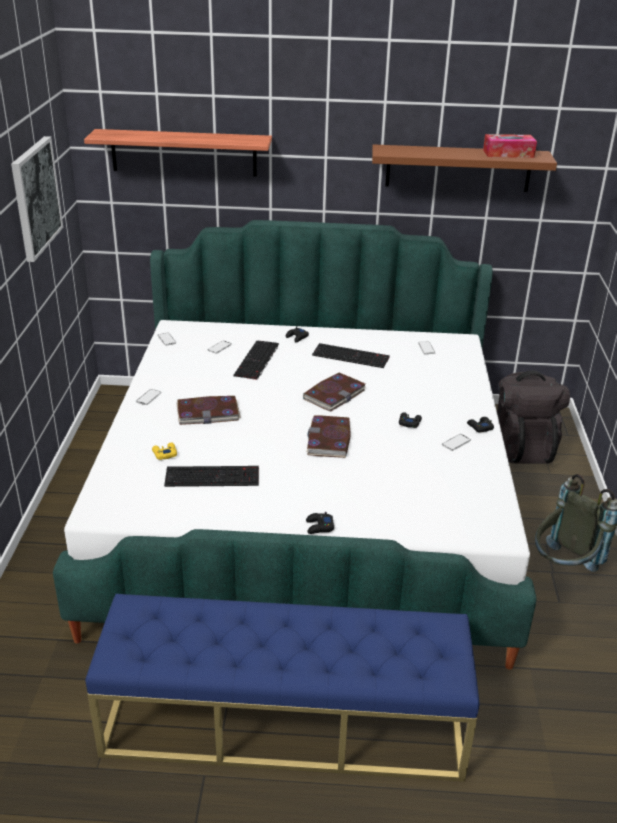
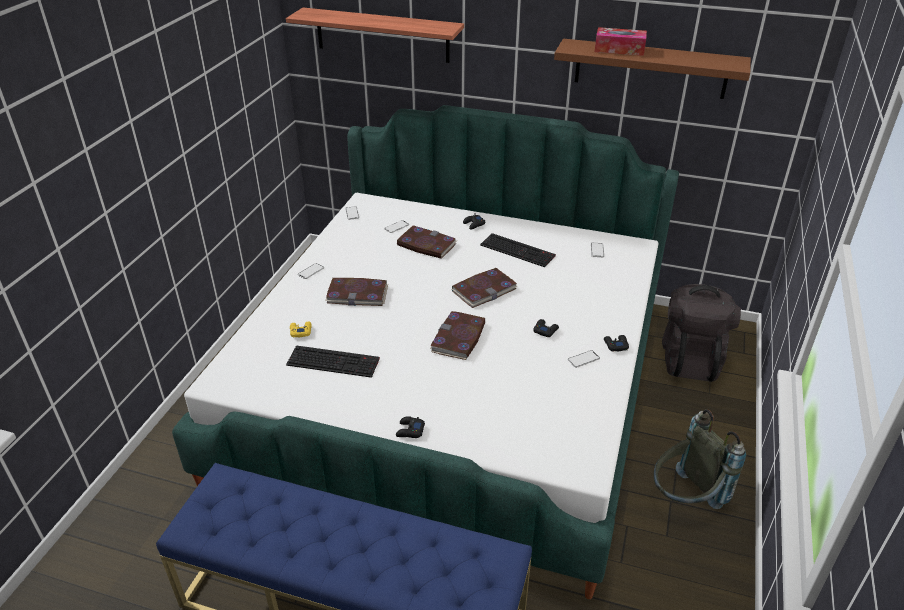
camera: 15 degrees right, 5 degrees up
picture [11,136,63,262] -> none
keyboard [233,341,279,380] -> book [396,225,457,259]
tissue box [483,134,537,158] -> tissue box moved to [595,27,647,56]

